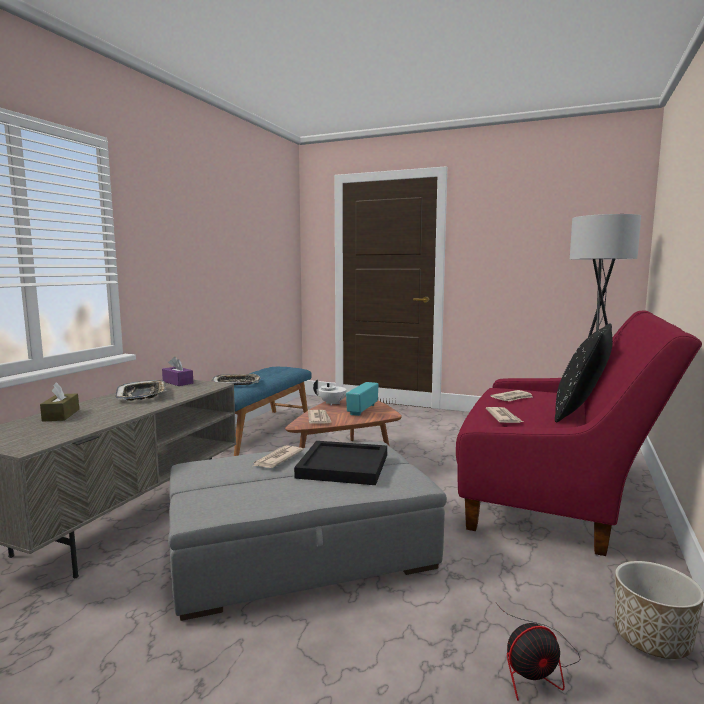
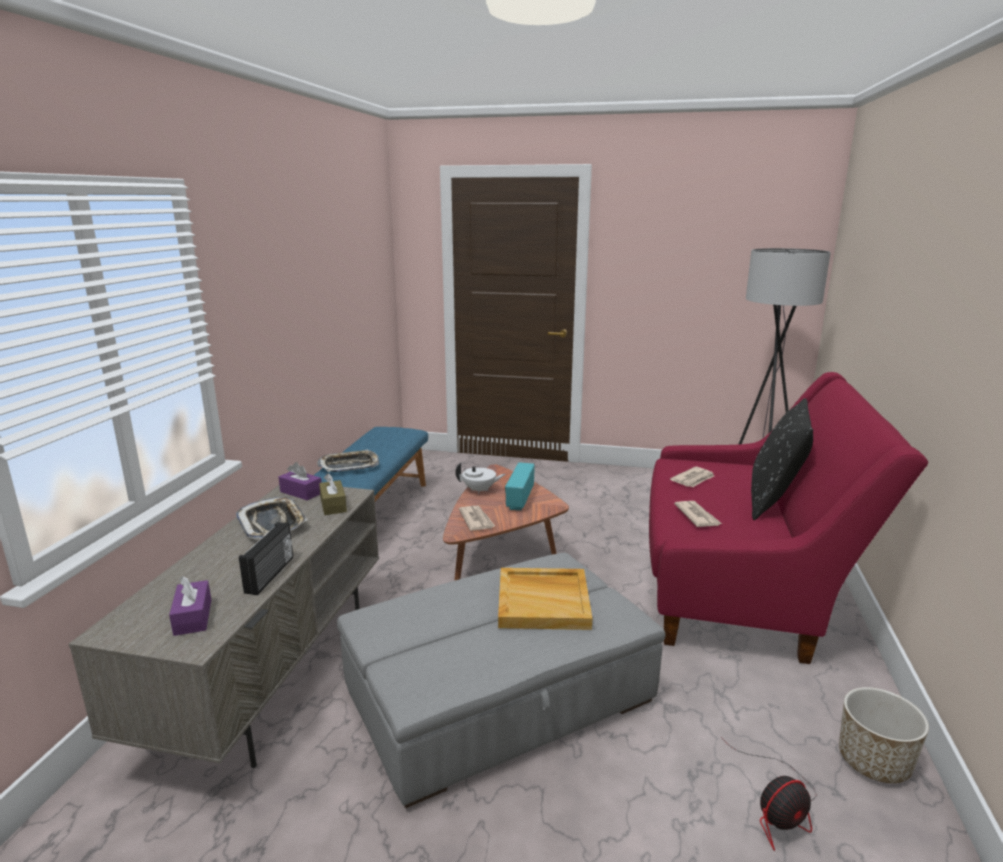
camera: 10 degrees left, 10 degrees up
brown tissue box [40,382,79,422] -> brown tissue box moved to [319,473,347,515]
newspaper [253,445,304,468] -> none
black tray [294,441,387,485] -> beige tray [498,568,592,630]
none -> purple tissue box [169,576,211,636]
none -> radio [239,522,293,595]

